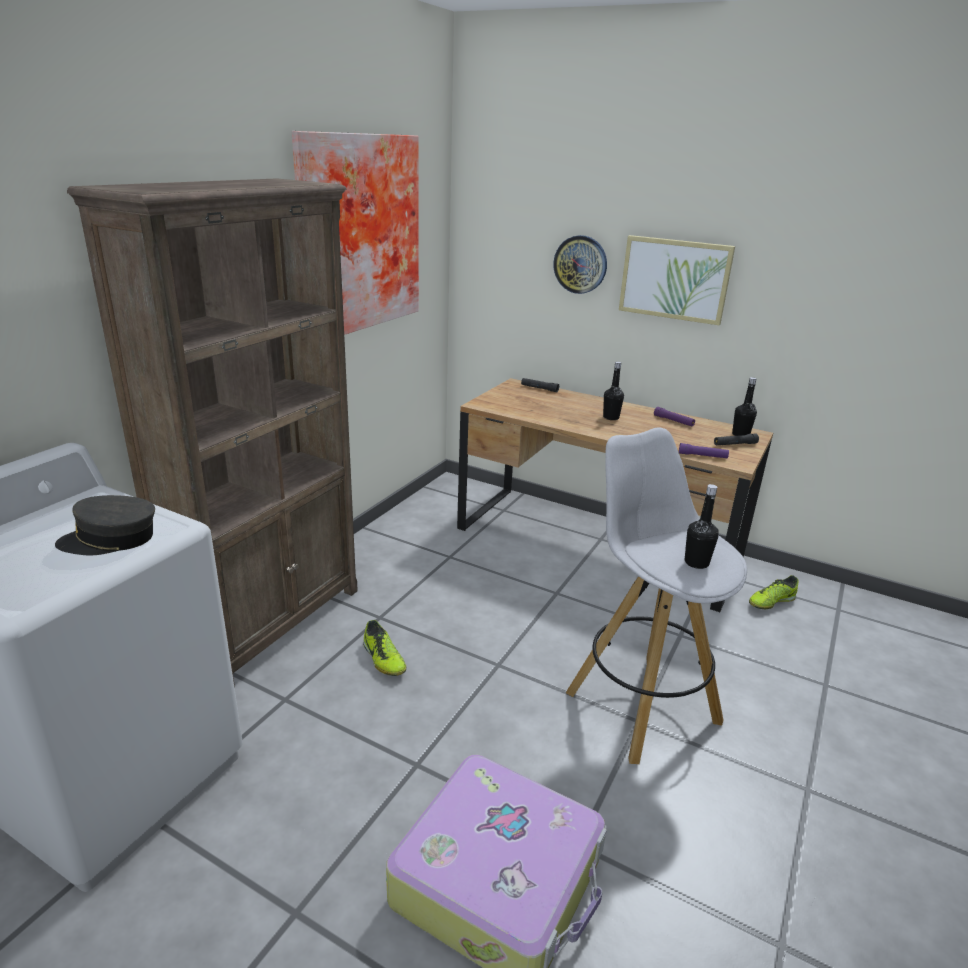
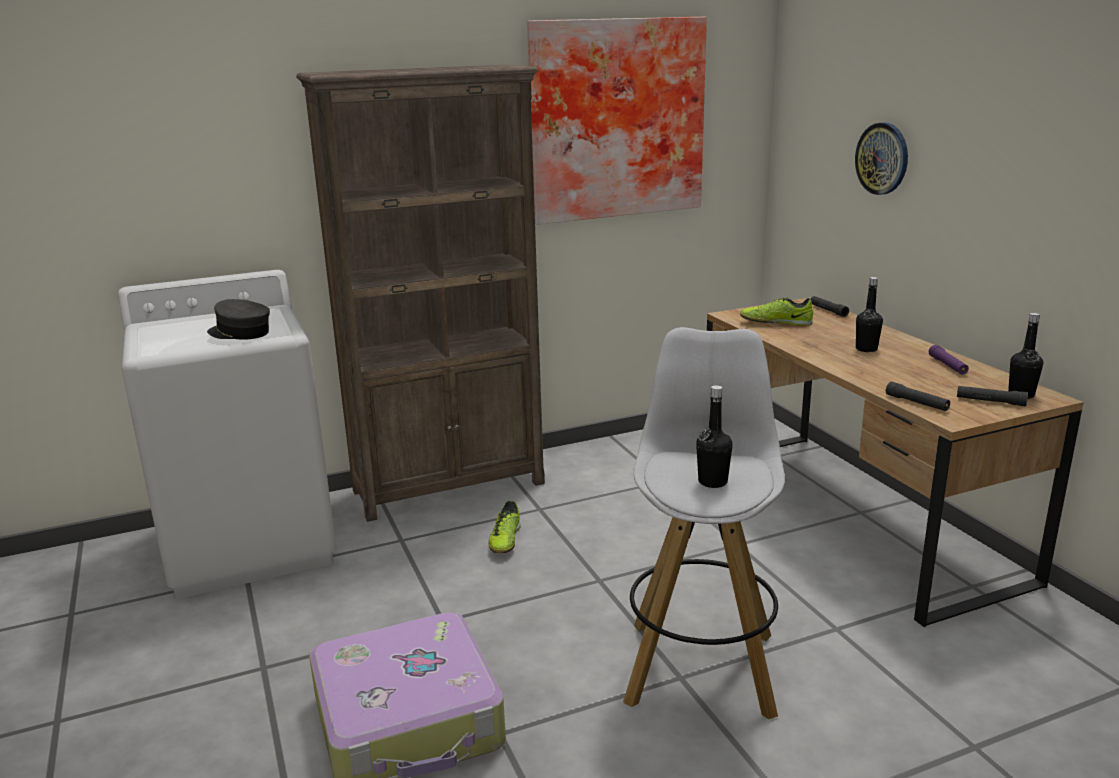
camera: 40 degrees right, 5 degrees down
picture [619,235,735,325] -> none
purple flashlight [679,443,729,458] -> black flashlight [886,382,950,411]
shoe [749,575,798,609] -> shoe moved to [740,297,813,326]

